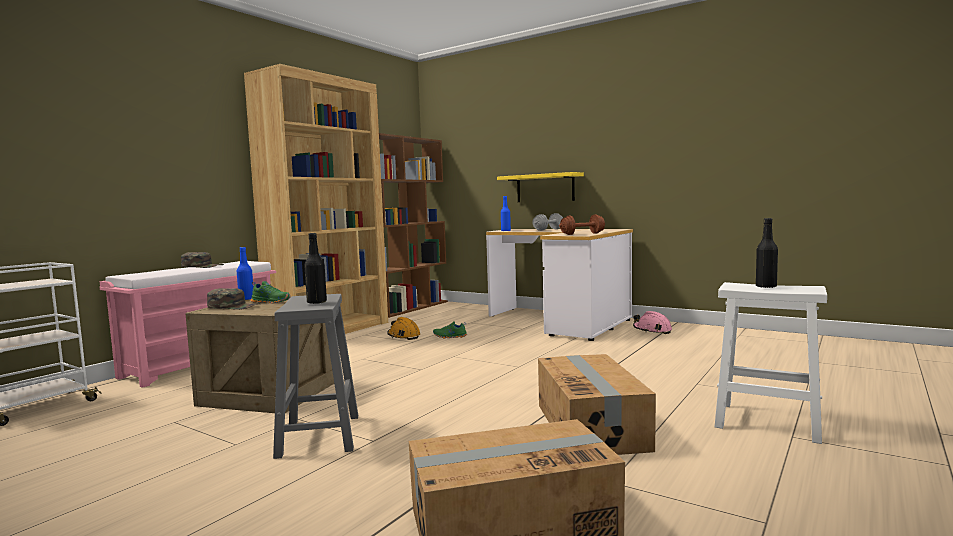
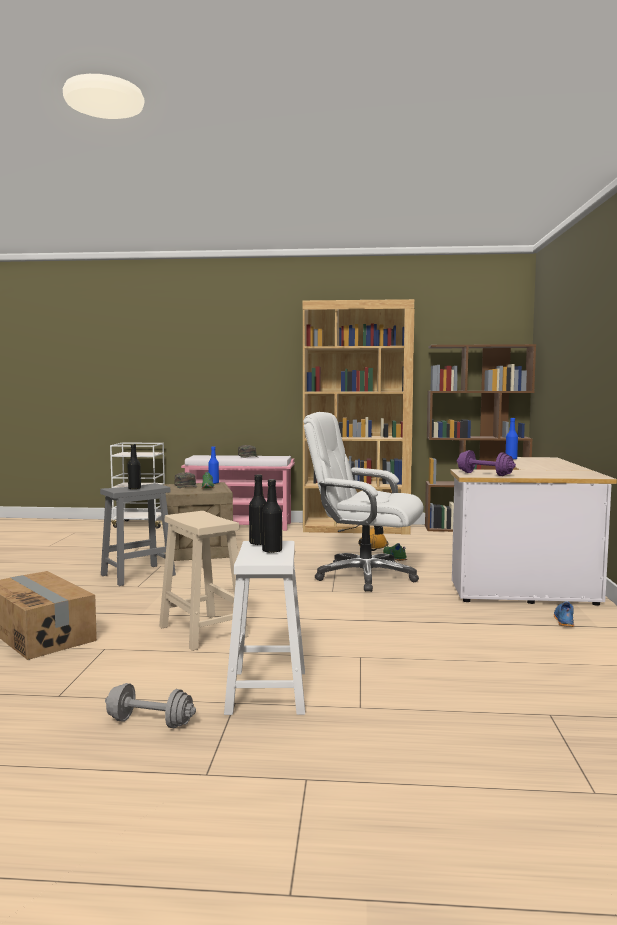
camera: 60 degrees right, 0 degrees up
yellow shelf [497,172,584,202] -> none
grey dumbbell [532,213,563,231] -> grey dumbbell moved to [105,683,196,728]
cardboard box [538,354,656,455] -> beige stool [159,511,249,651]
brown dumbbell [559,214,605,235] -> purple dumbbell [457,450,516,476]
pink hard hat [633,311,672,334] -> blue shoe [554,602,574,627]
none -> black bottle [249,475,267,545]
none -> white office chair [303,412,424,592]

